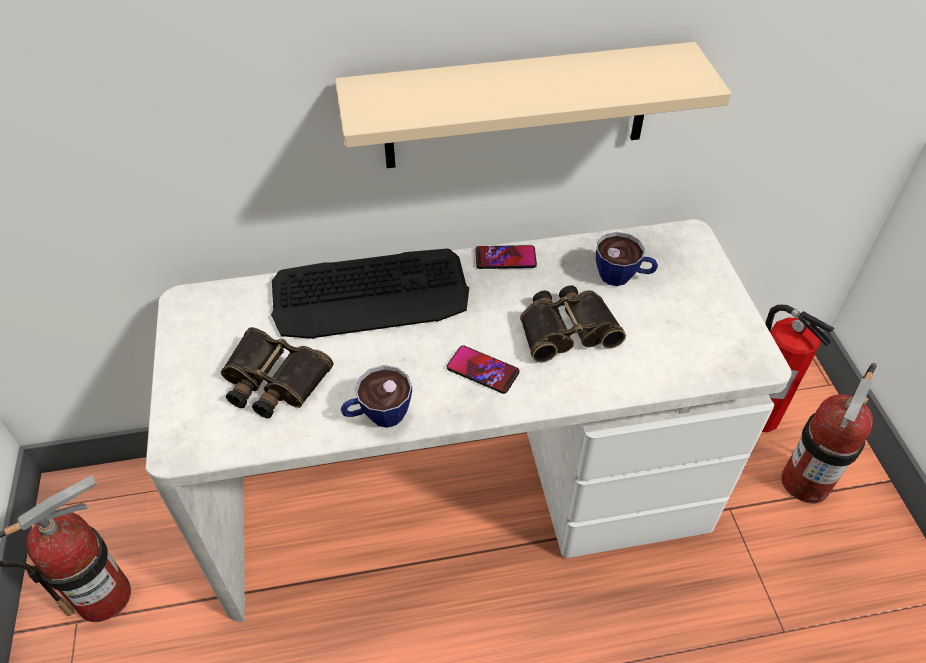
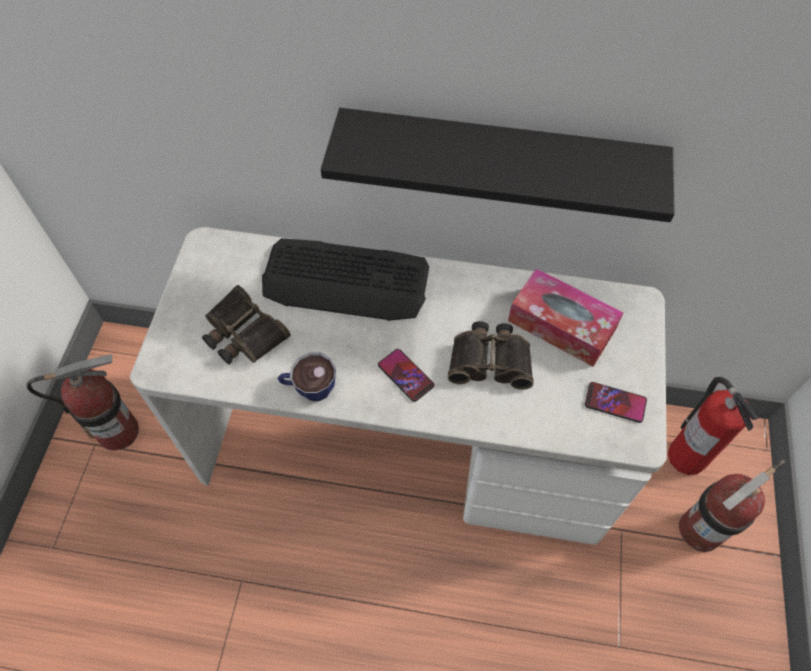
camera: 20 degrees right, 10 degrees up
beige shelf [335,42,731,168] -> black shelf [321,108,675,222]
phone [475,245,537,269] -> phone moved to [585,382,647,423]
cup [596,232,658,286] -> tissue box [508,268,623,367]

